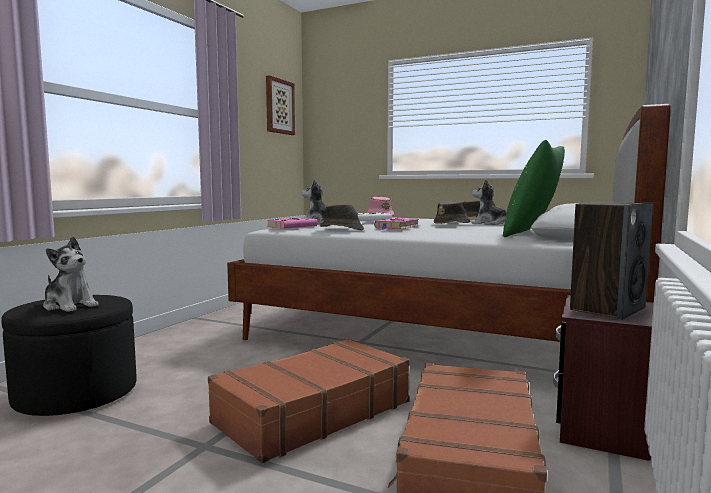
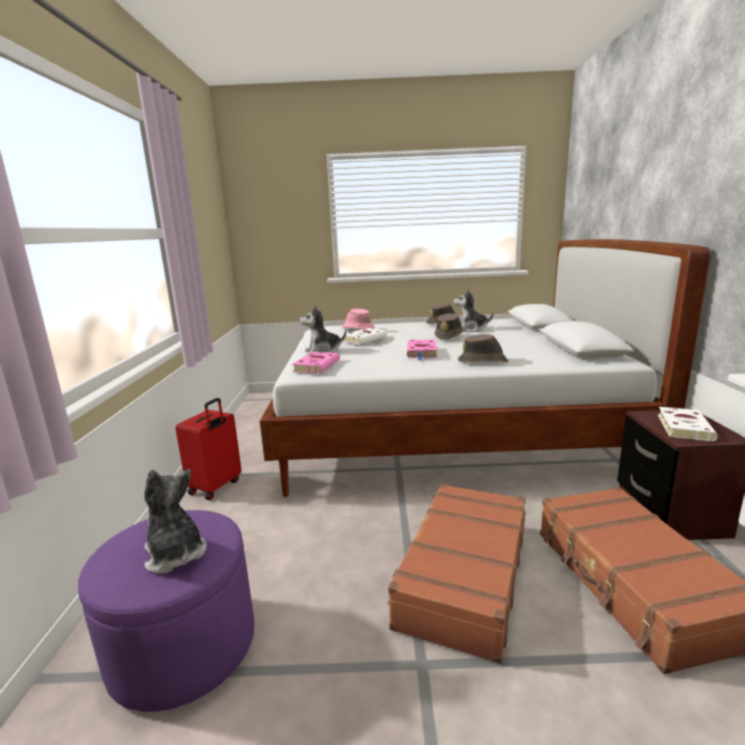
camera: 25 degrees left, 10 degrees up
black ottoman [1,295,137,416] -> purple ottoman [78,510,255,712]
plush toy [43,237,99,312] -> plush toy turned 135 degrees counterclockwise [144,469,207,574]
picture [266,75,295,135] -> none
brown hat [320,204,364,230] -> brown hat moved to [458,334,508,362]
green pillow [503,140,565,237] -> none
speaker [570,202,653,320] -> white book [658,407,718,441]
none -> red suitcase [175,398,241,500]

